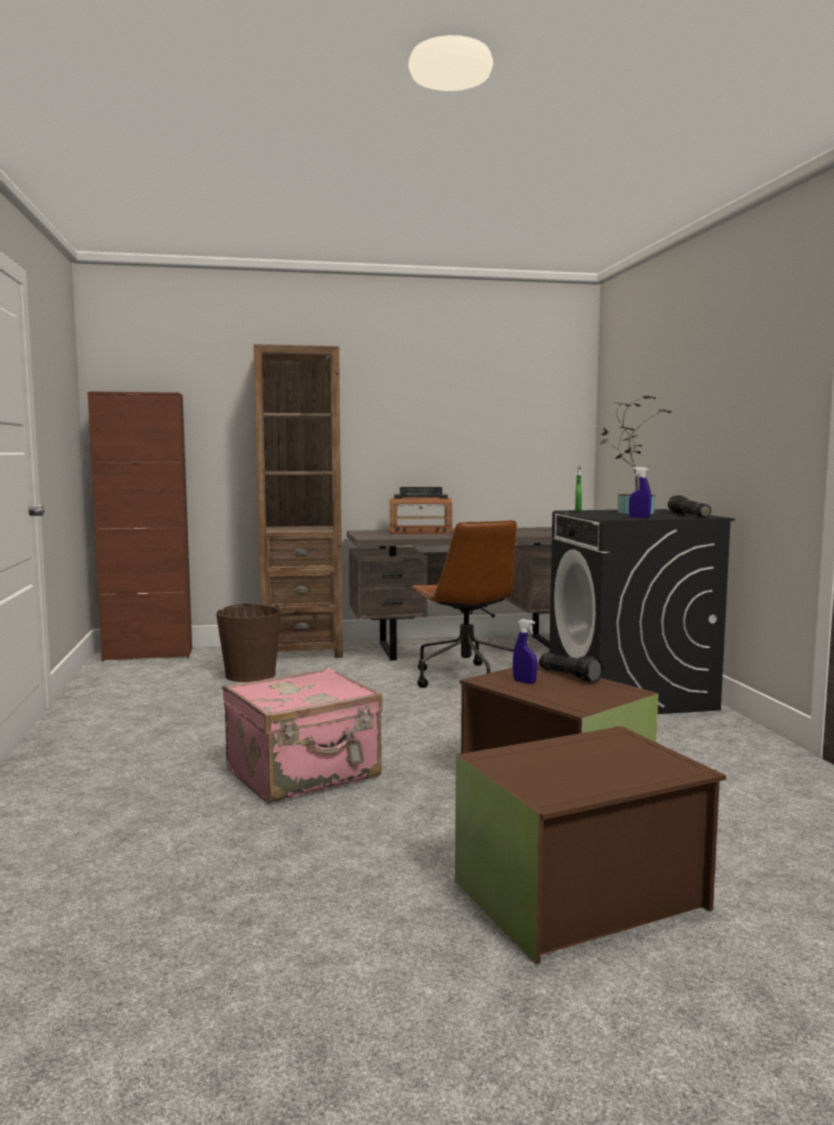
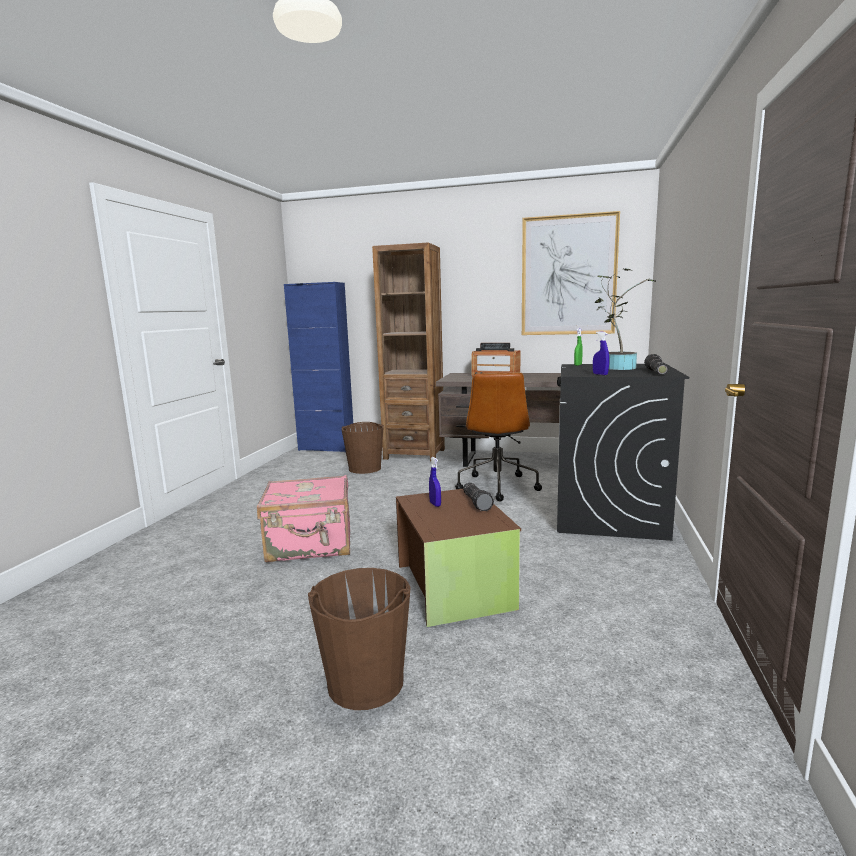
camera: 25 degrees right, 5 degrees up
brown cabinet [88,391,192,661] -> blue cabinet [284,282,353,453]
brown storage box [455,726,726,964] -> brown bucket [308,568,410,710]
none -> picture [522,211,620,335]

